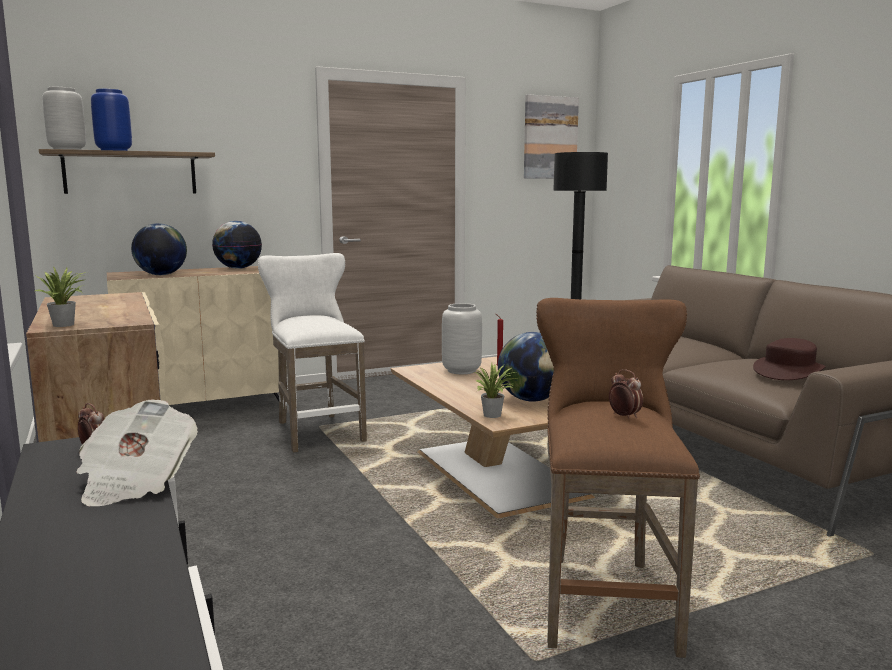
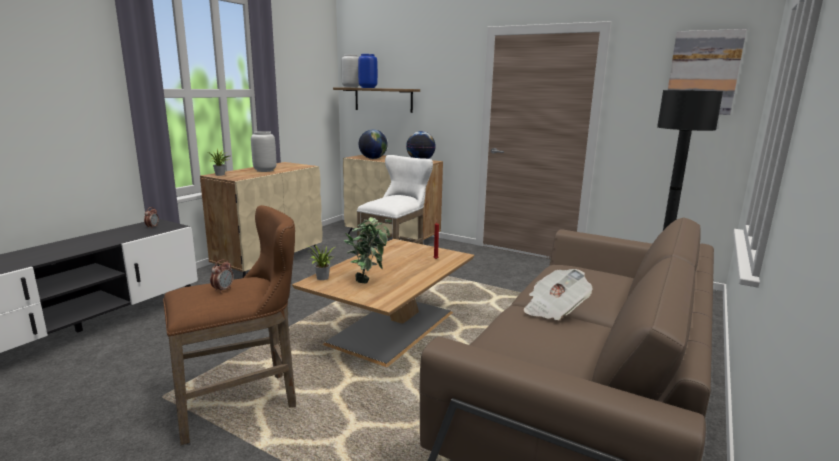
camera: 55 degrees right, 5 degrees up
newspaper [76,400,198,506] -> newspaper moved to [524,269,592,320]
grey vase [442,303,482,374] -> grey vase moved to [251,131,277,172]
globe [498,332,554,402] -> potted plant [344,217,392,283]
brown hat [753,338,826,380] -> none

